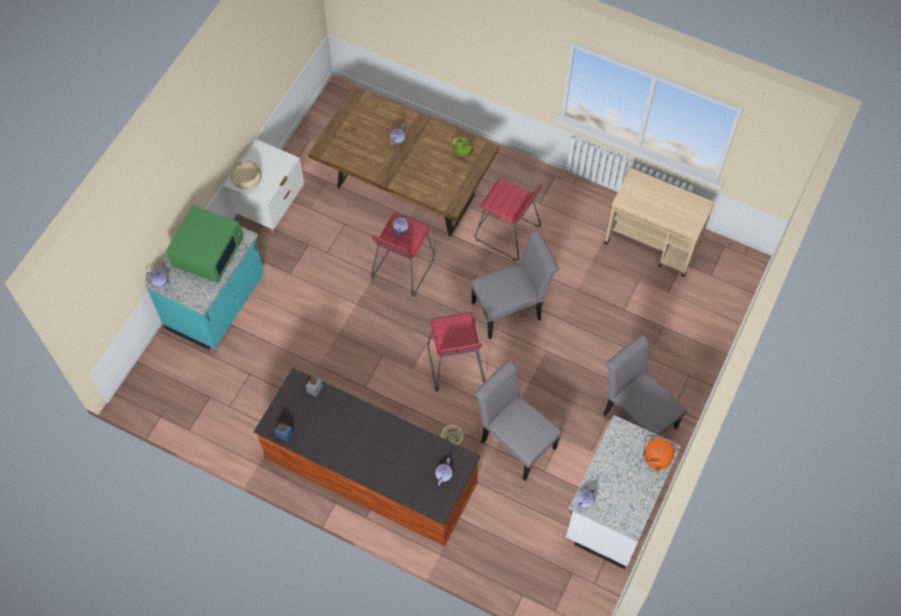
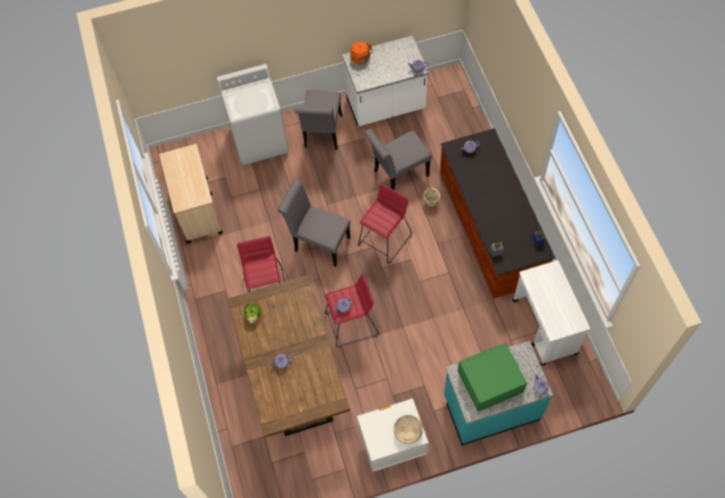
camera: 130 degrees left, 0 degrees up
grey chair [474,361,562,481] -> grey chair turned 60 degrees clockwise [364,129,432,190]
none -> white washing machine [216,64,288,165]
none -> white cart [512,260,590,366]

